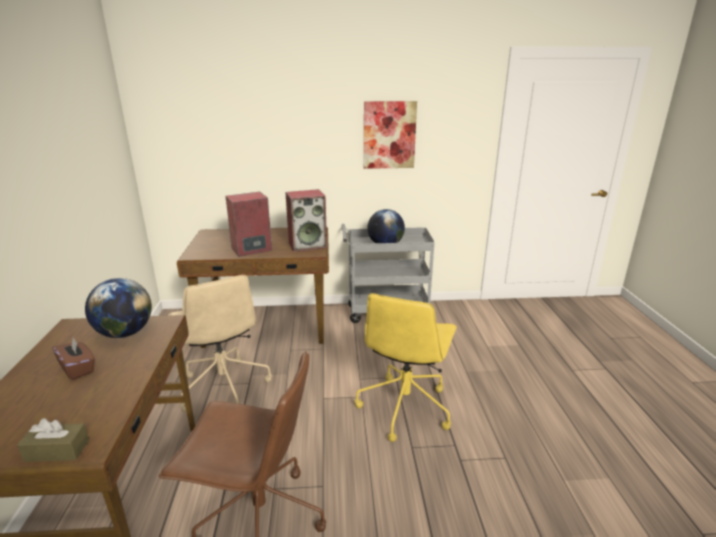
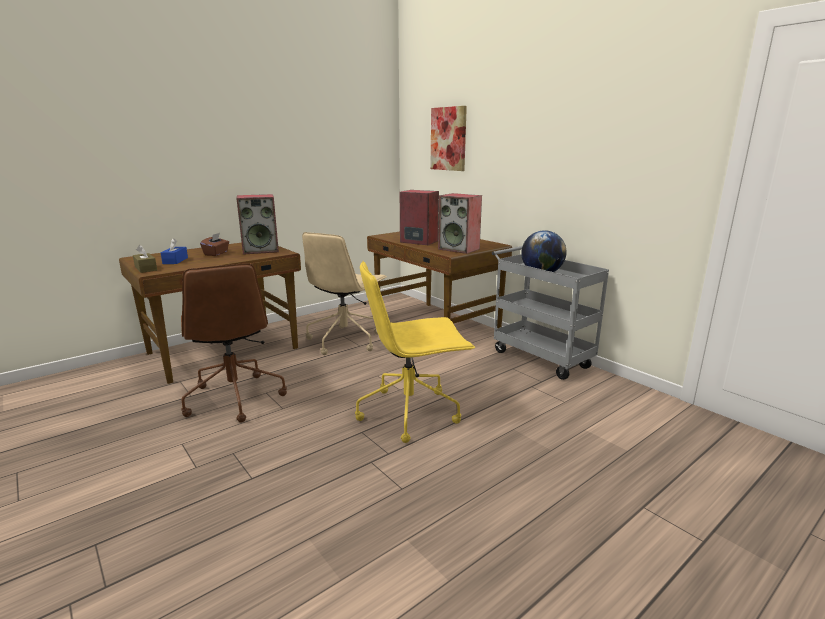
camera: 55 degrees right, 5 degrees down
globe [85,278,152,338] -> speaker [236,194,279,255]
picture [364,101,417,169] -> picture moved to [430,106,467,171]
none -> blue tissue box [161,238,188,264]

